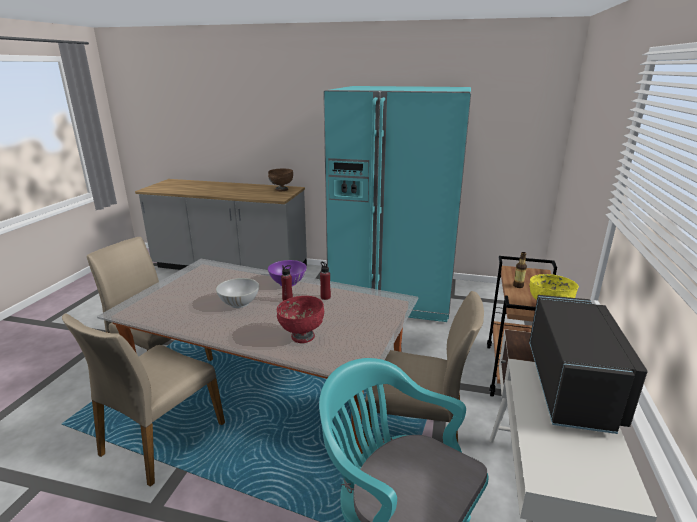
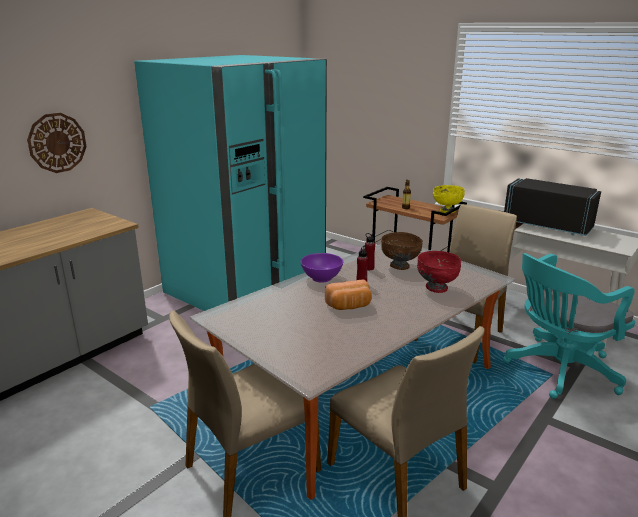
camera: 65 degrees left, 0 degrees up
white bowl [216,278,259,308] -> bread [325,280,372,310]
brown bowl [268,168,293,191] -> brown bowl moved to [381,232,423,270]
none -> wall clock [27,113,87,173]

